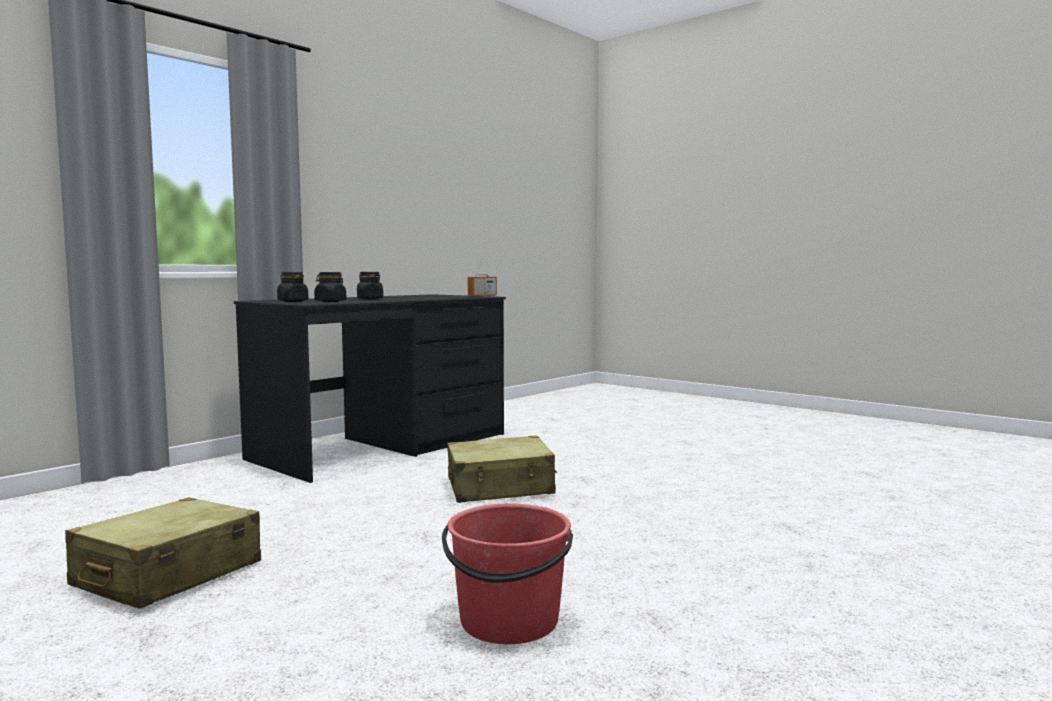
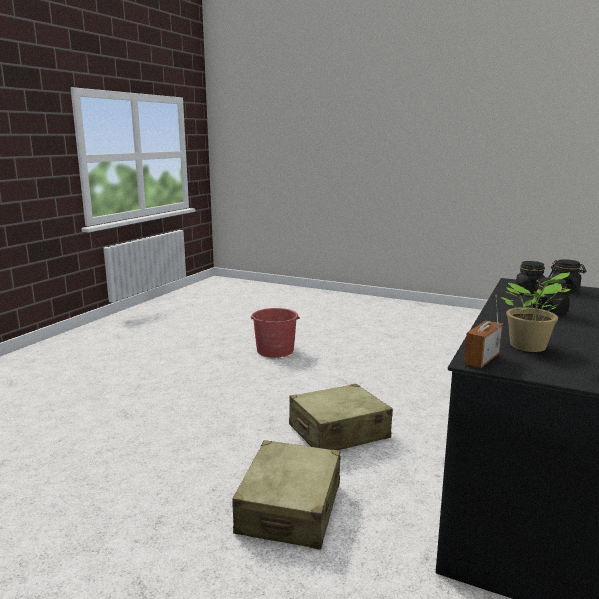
camera: 165 degrees right, 10 degrees up
beige suitcase [65,498,261,609] -> beige suitcase moved to [232,440,341,549]
none -> potted plant [500,272,571,352]

